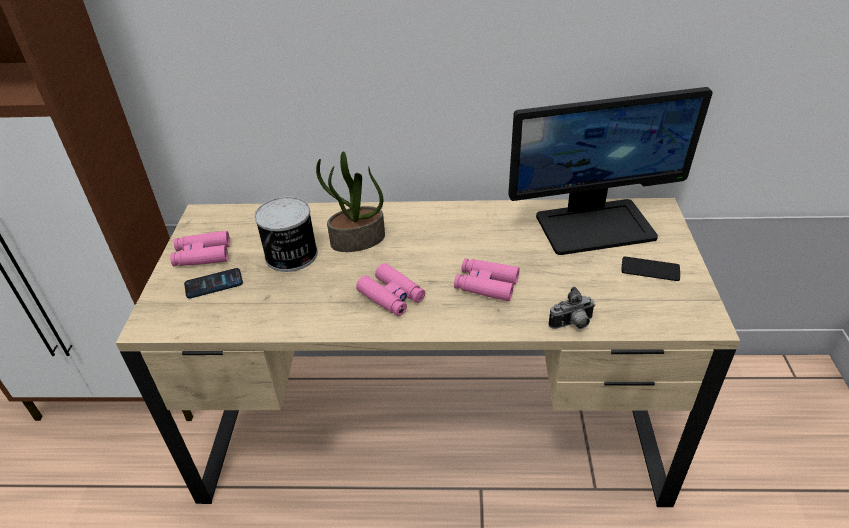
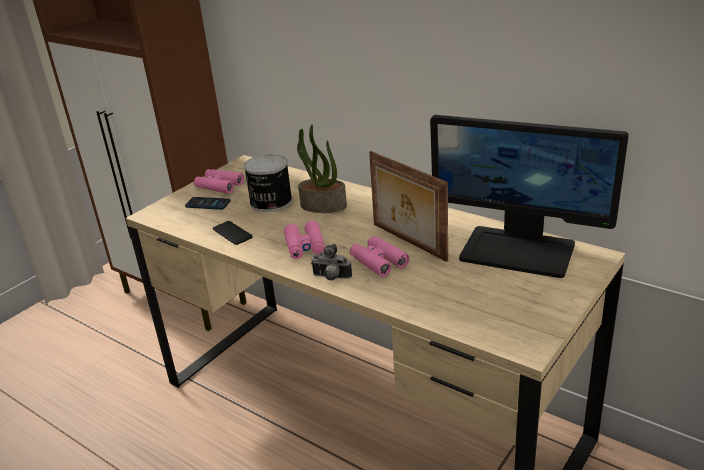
camera: 35 degrees right, 10 degrees down
camera [548,287,595,329] -> camera moved to [311,244,352,281]
phone [621,257,680,281] -> phone moved to [213,221,253,245]
none -> picture frame [369,151,448,262]

